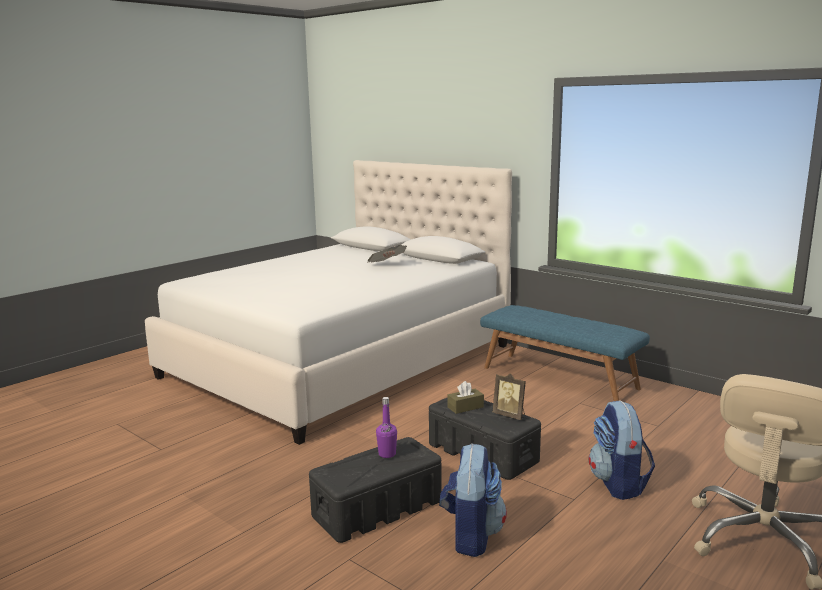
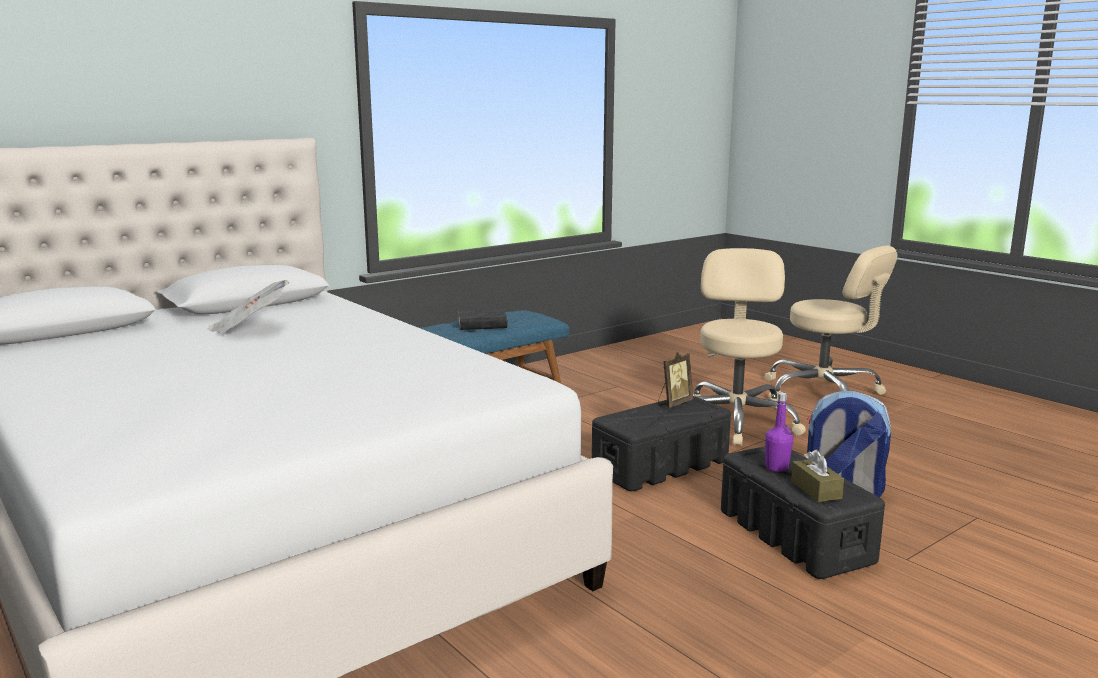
camera: 80 degrees left, 0 degrees up
brown tissue box [447,381,484,414] -> brown tissue box moved to [791,449,844,502]
backpack [589,401,655,500] -> beige office chair [693,248,806,446]
none -> black book [457,309,508,330]

